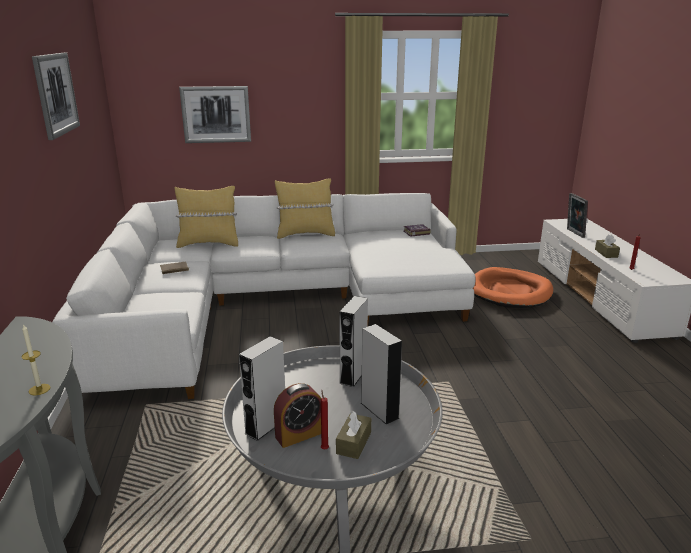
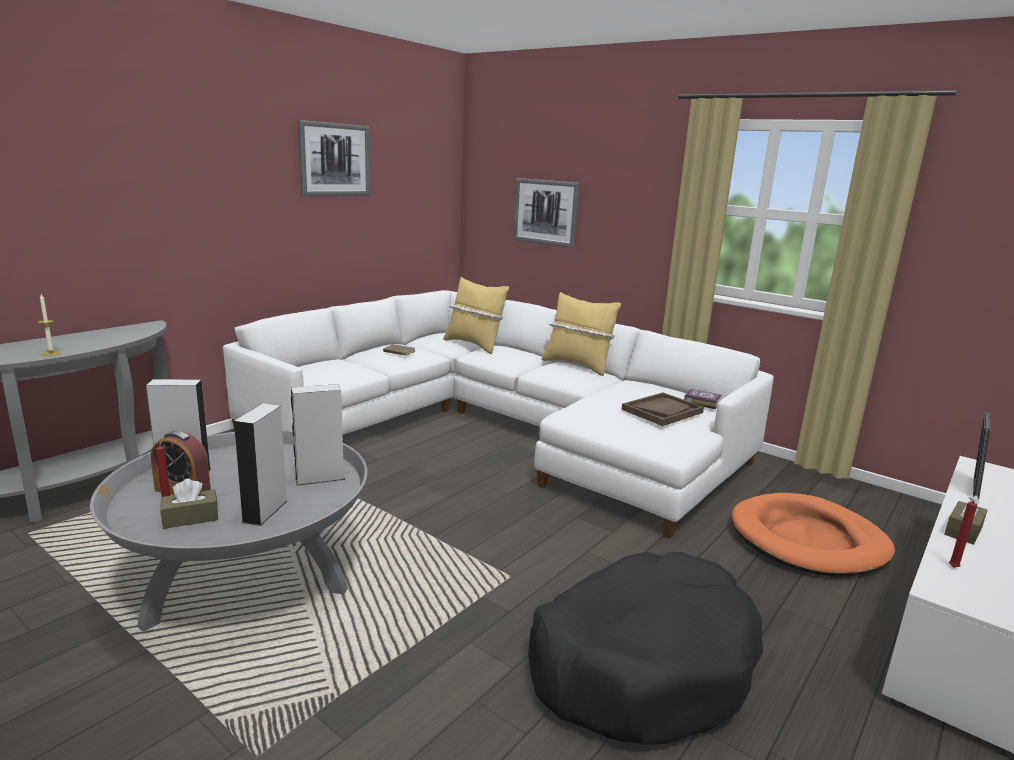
camera: 45 degrees right, 5 degrees down
none -> black dog bed [528,552,763,744]
none -> brown tray [621,392,704,426]

